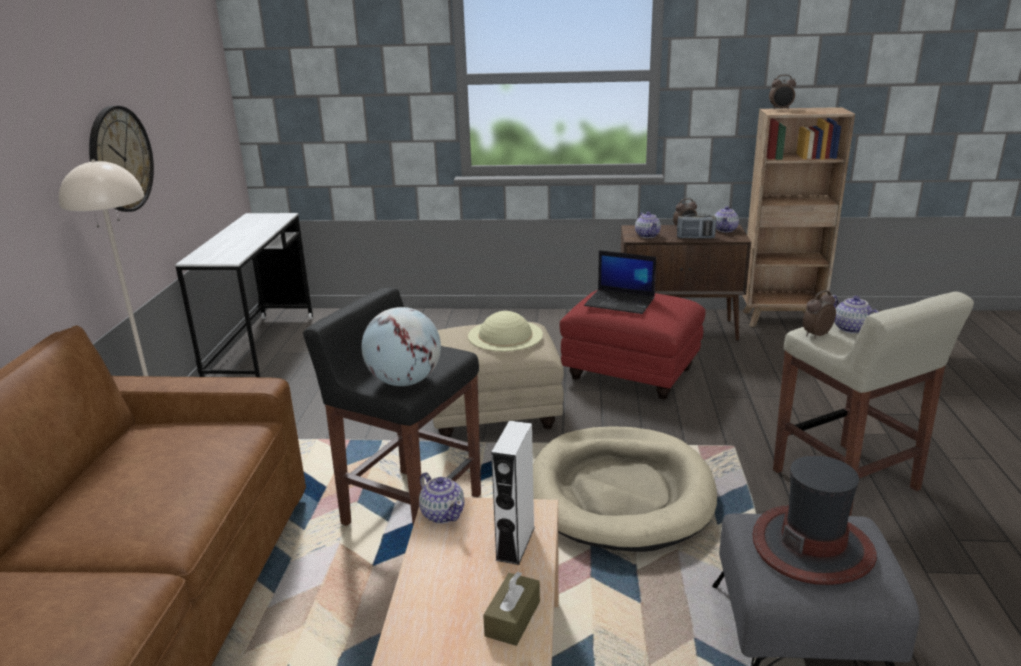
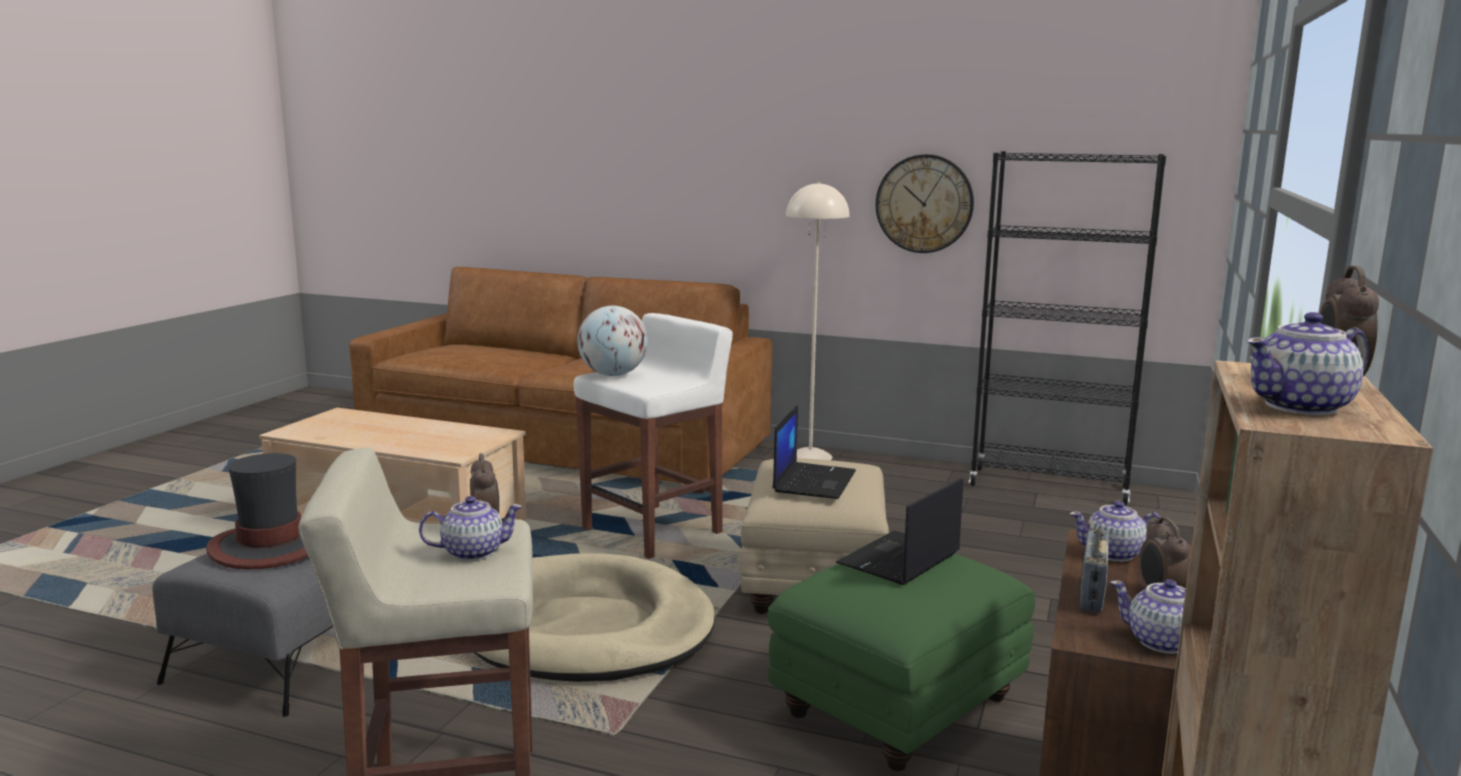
camera: 105 degrees right, 10 degrees down
white desk [176,213,313,377] -> black bookcase [969,151,1166,505]
black stool [303,288,481,526] -> white stool [574,313,733,559]
teapot [419,472,464,524] -> teapot moved to [1247,312,1369,415]
beige hat [468,311,543,352] -> laptop [773,405,856,499]
brown tissue box [483,571,540,646] -> none
white speaker [491,421,535,565] -> none
red ottoman [560,289,706,399] -> green ottoman [767,554,1036,771]

